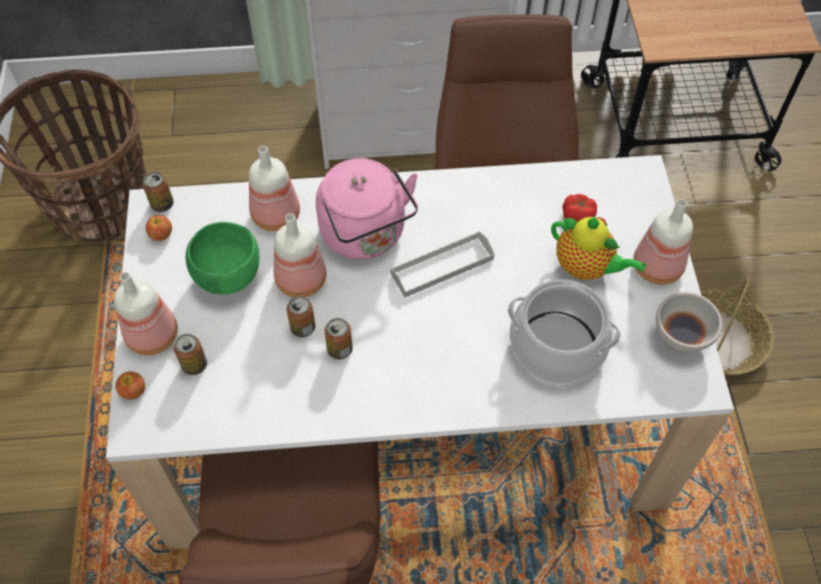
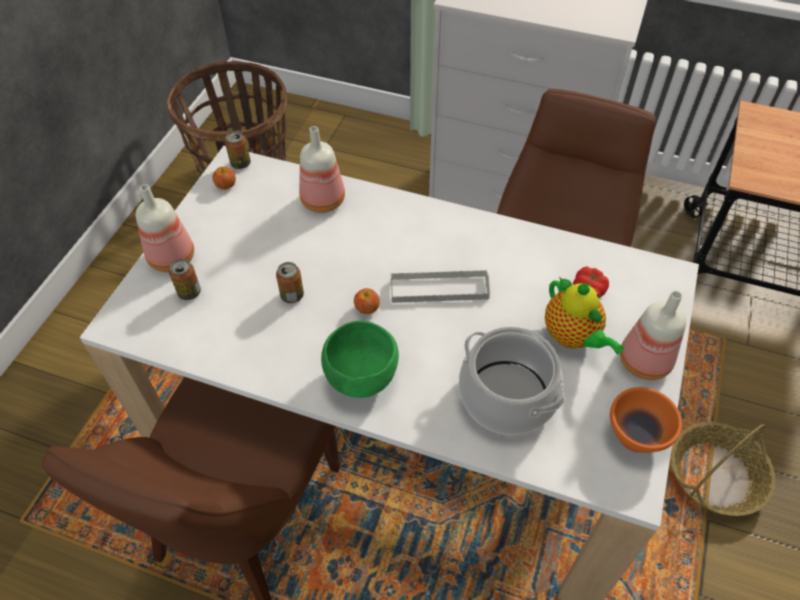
camera: 25 degrees right, 5 degrees down
apple [115,371,145,400] -> apple moved to [354,288,380,314]
green bowl [186,222,259,294] -> green bowl moved to [321,321,399,398]
bottle [274,213,327,297] -> none
pink kettle [316,158,418,259] -> none
can [324,318,353,359] -> none
white bowl [656,292,722,353] -> orange bowl [610,387,682,453]

